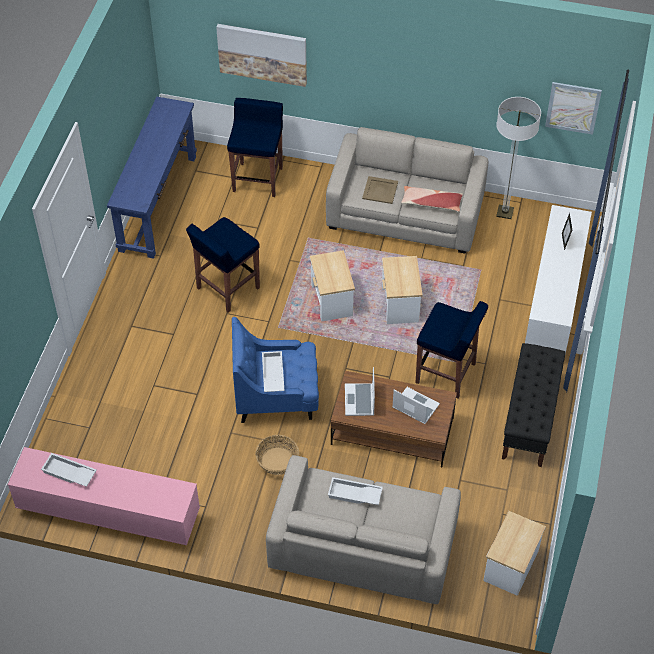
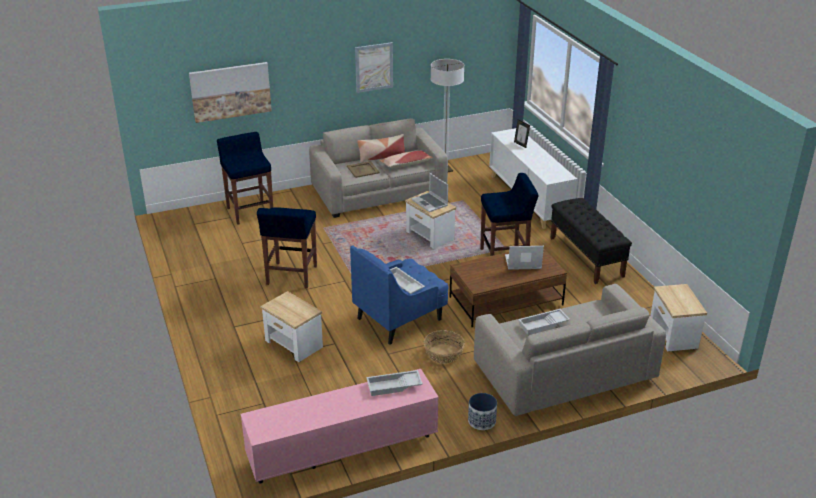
camera: 35 degrees left, 20 degrees down
white tray [41,453,96,487] -> white tray moved to [366,370,423,396]
blue console table [107,97,197,259] -> none
side table [310,250,355,321] -> side table moved to [261,291,323,362]
laptop [345,367,375,416] -> laptop moved to [412,173,448,212]
picture [545,82,602,135] -> picture moved to [355,42,393,93]
none -> pillow [357,134,405,163]
none -> planter [468,393,497,430]

